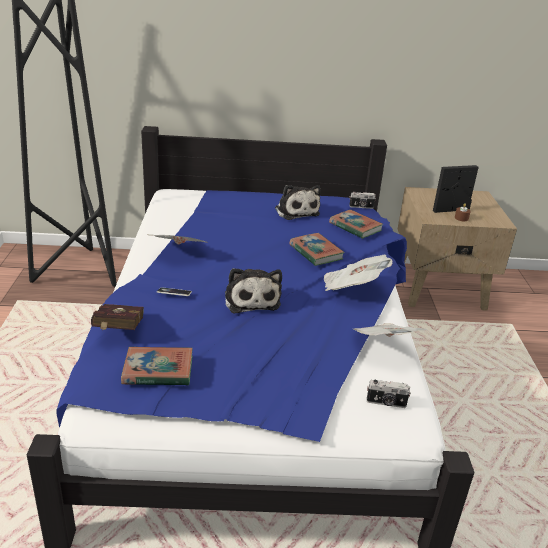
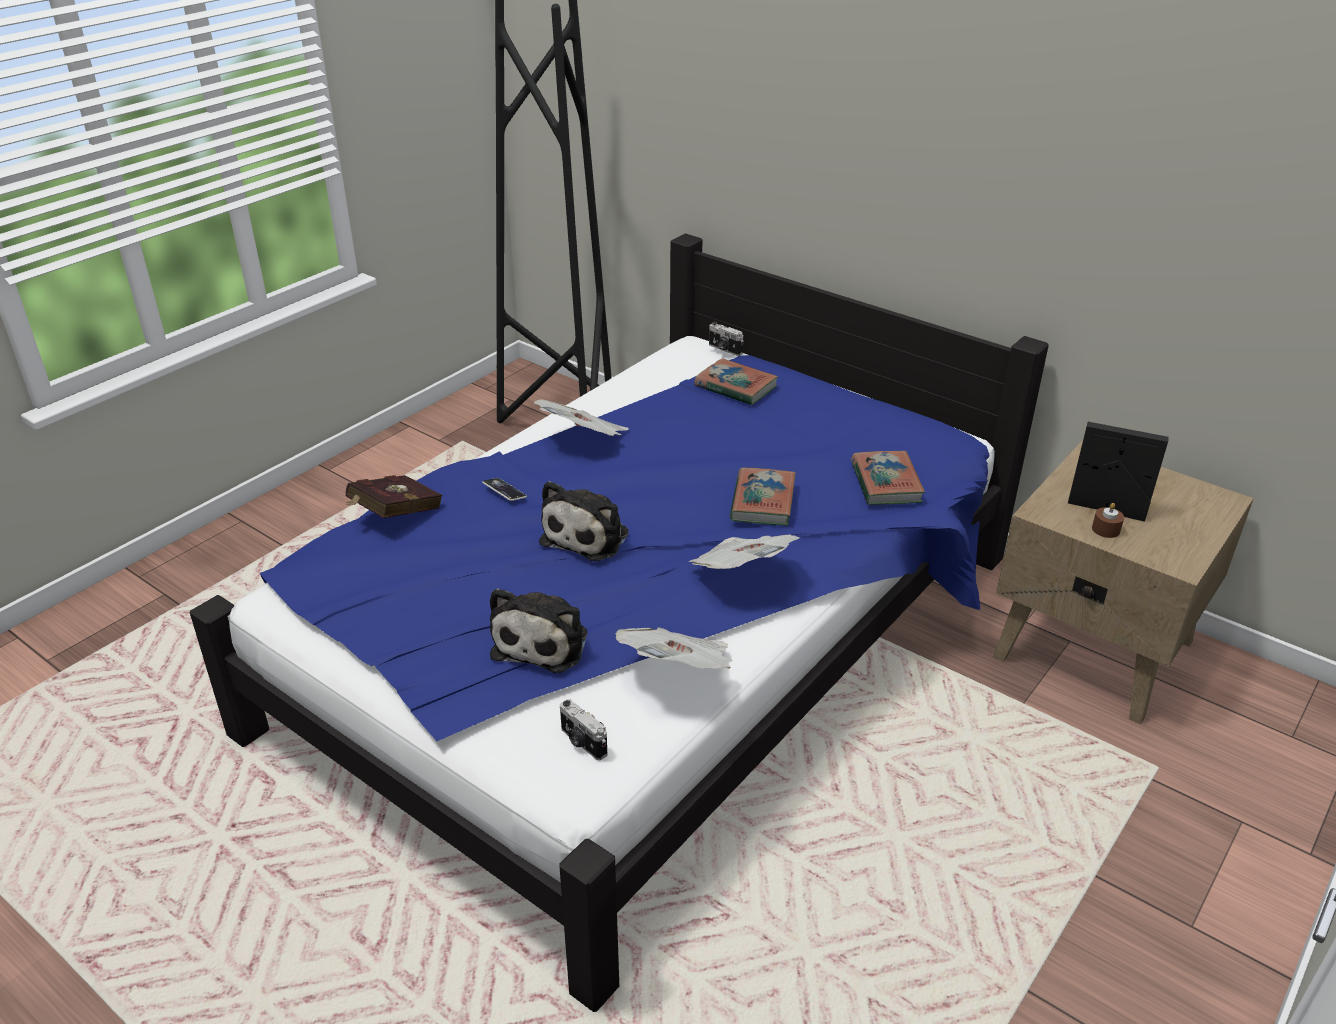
camera: 40 degrees right, 5 degrees up
book [121,347,193,385] -> book moved to [694,358,778,406]
plush toy [275,185,321,220] -> plush toy moved to [490,588,587,673]
camera [349,191,376,209] -> camera moved to [709,322,744,356]

